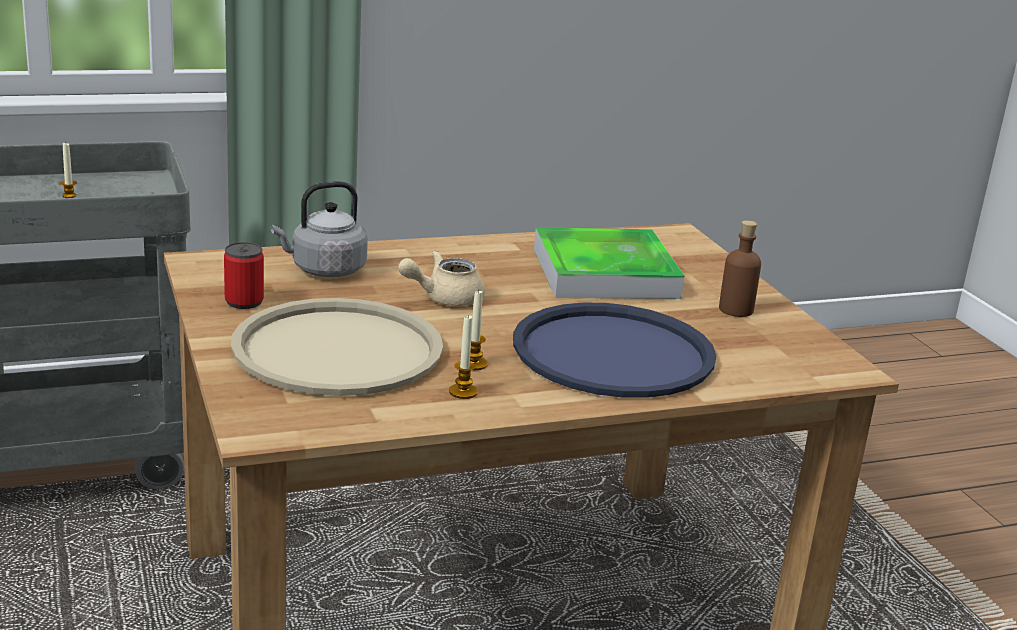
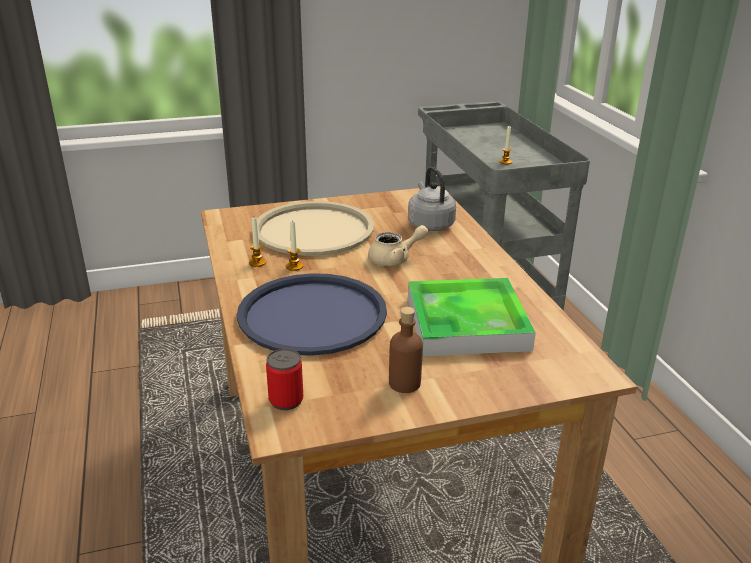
camera: 95 degrees right, 5 degrees up
can [224,242,264,309] -> can moved to [266,349,303,410]
beige teapot [398,251,485,306] -> beige teapot turned 90 degrees clockwise [368,225,428,266]

